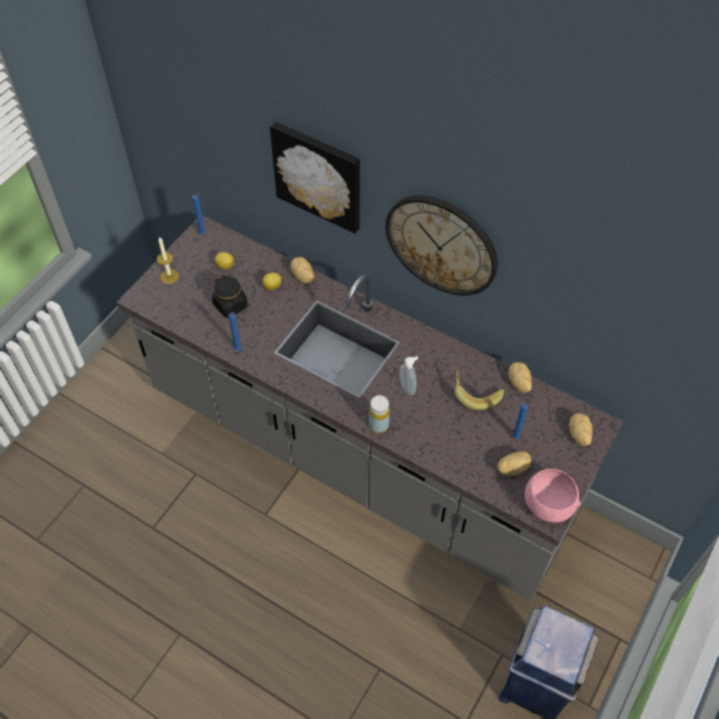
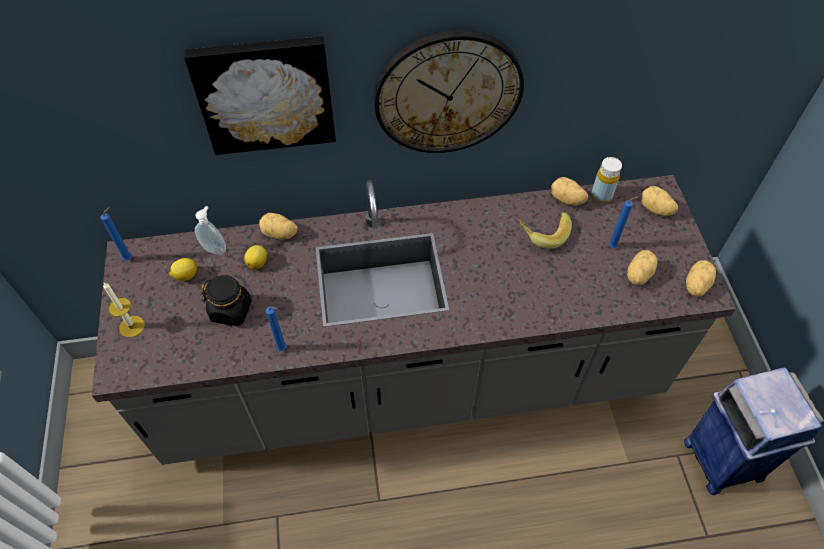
camera: 40 degrees left, 0 degrees up
yellow bottle [369,395,390,433] -> yellow bottle moved to [591,157,622,203]
soap dispenser [400,356,418,395] -> soap dispenser moved to [195,206,226,255]
pink bowl [525,469,580,523] -> potato [686,260,716,297]

